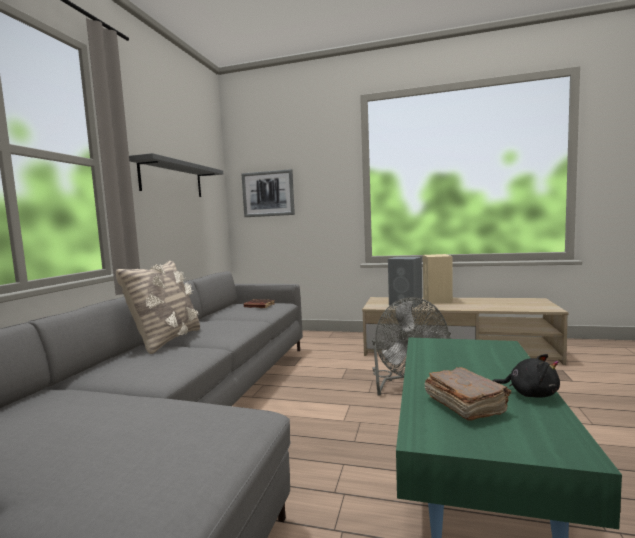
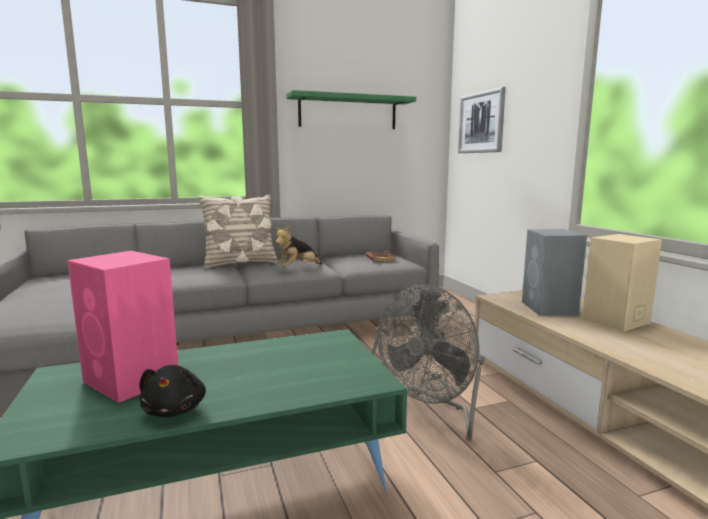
camera: 55 degrees right, 5 degrees up
grey shelf [129,153,223,197] -> green shelf [286,90,416,129]
brown book [424,367,511,421] -> pink speaker [67,251,178,403]
none -> plush toy [274,226,322,267]

